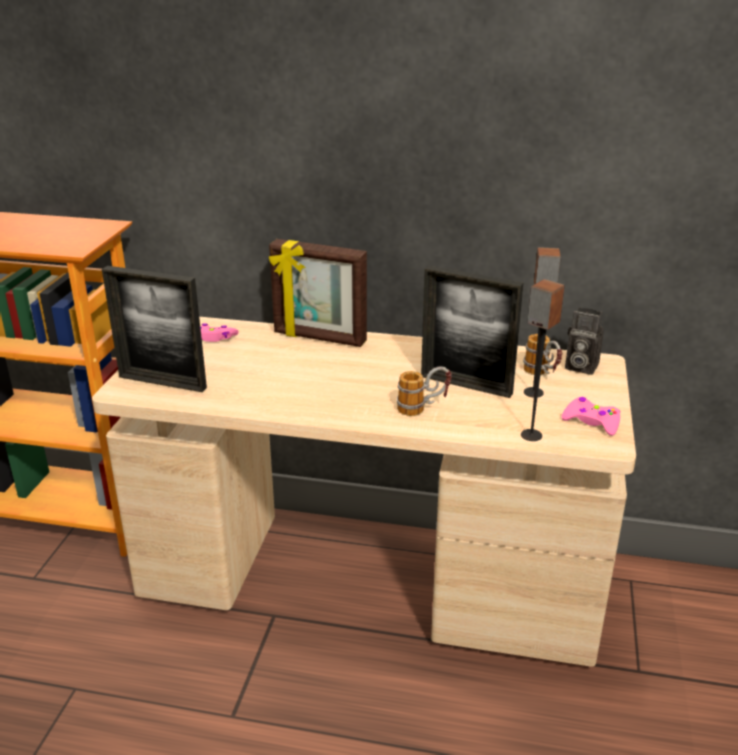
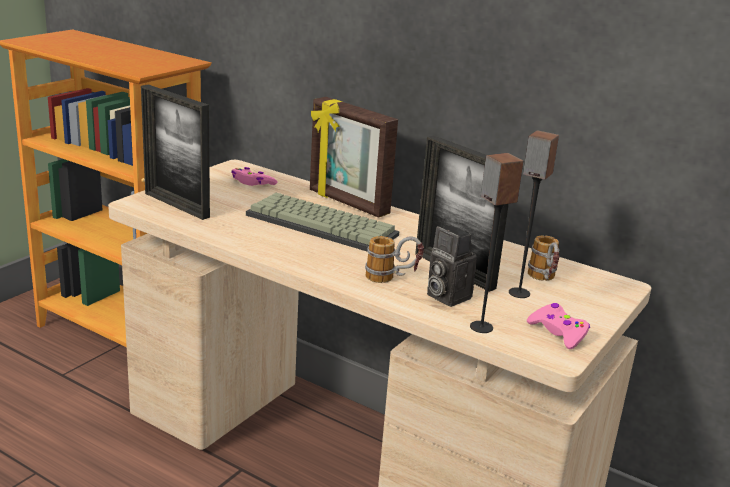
camera: 20 degrees right, 5 degrees down
camera [565,307,604,375] -> camera moved to [427,225,477,307]
none -> keyboard [246,193,399,251]

